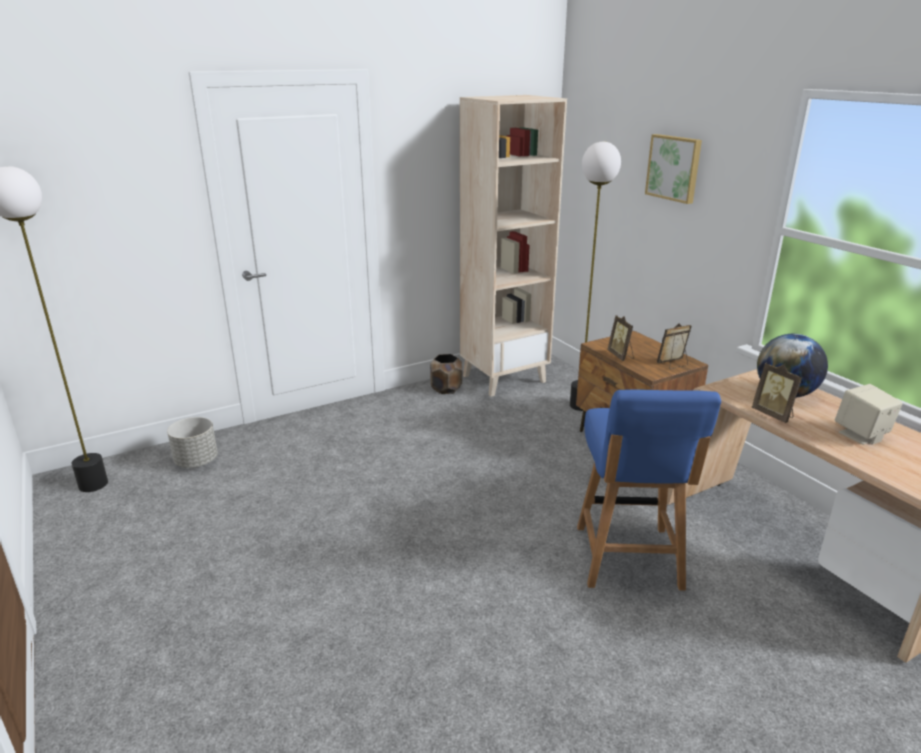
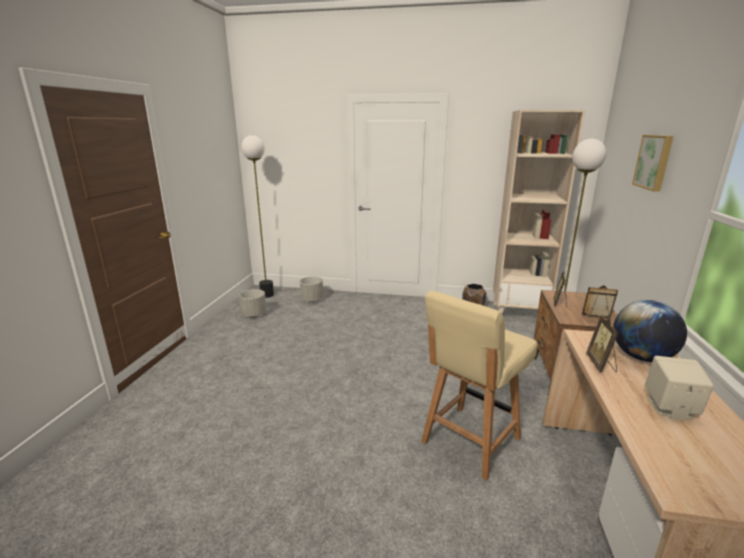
camera: 40 degrees right, 5 degrees down
blue chair [577,389,721,590] -> beige chair [421,291,538,481]
none -> grey planter [239,289,267,317]

